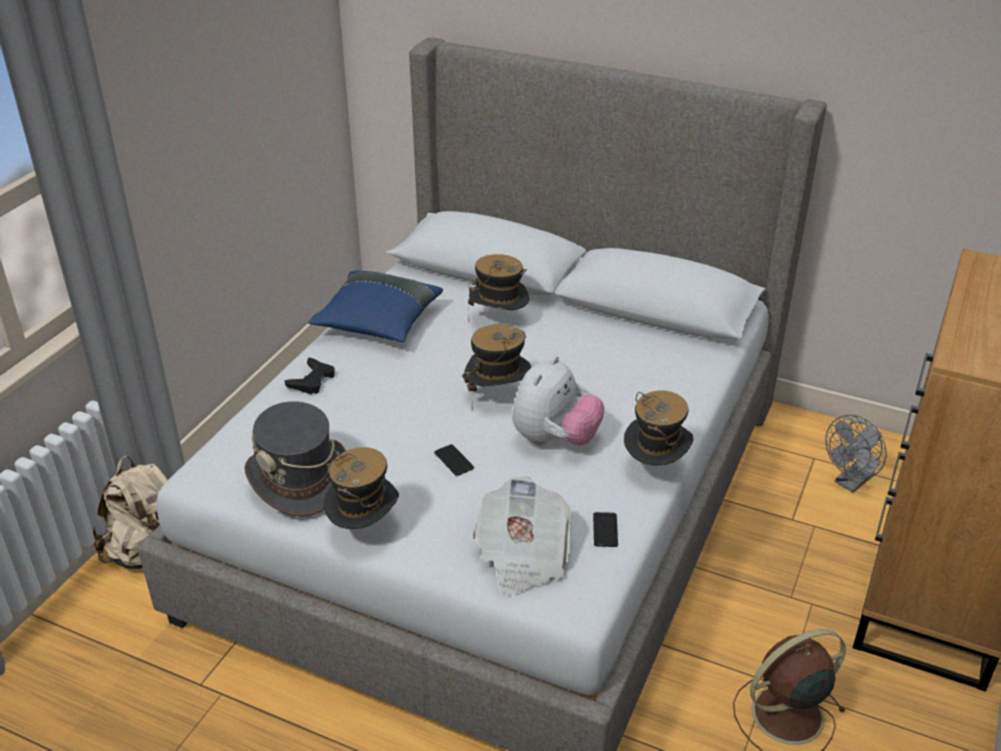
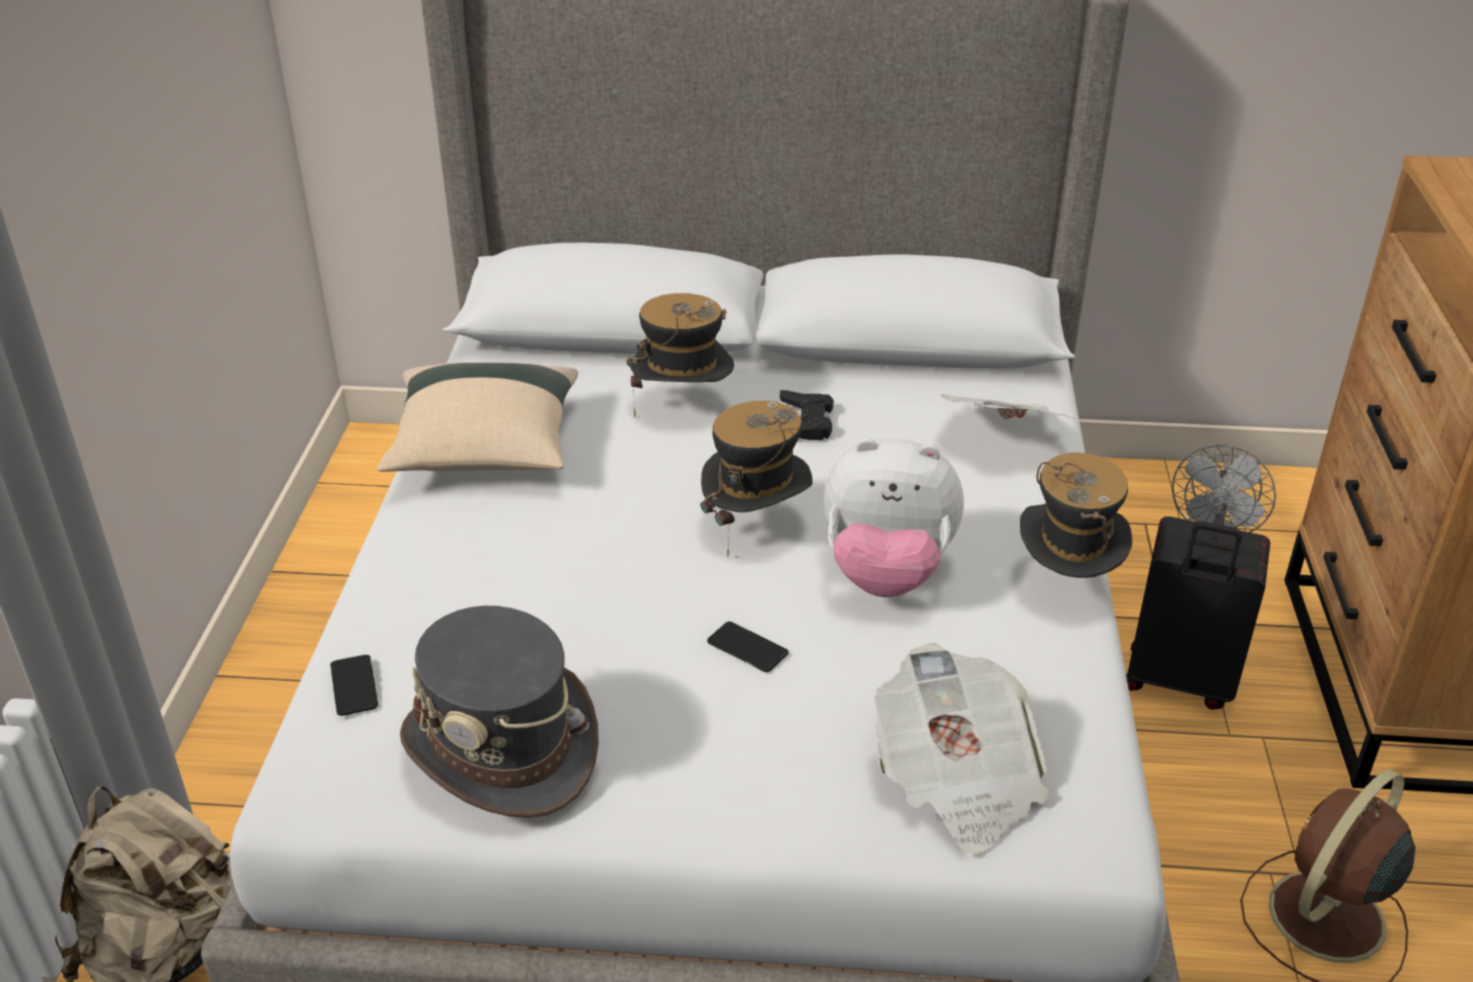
camera: 20 degrees left, 0 degrees up
black game controller [285,357,335,394] -> black game controller moved to [780,390,834,440]
blue pillow [308,271,443,342] -> beige pillow [377,362,578,472]
hat [323,447,399,529] -> none
plush toy [512,356,605,445] -> plush toy turned 90 degrees clockwise [824,438,964,597]
phone [593,512,618,547] -> phone moved to [330,655,378,716]
none -> newspaper [940,394,1075,419]
none -> black suitcase [1126,516,1270,710]

